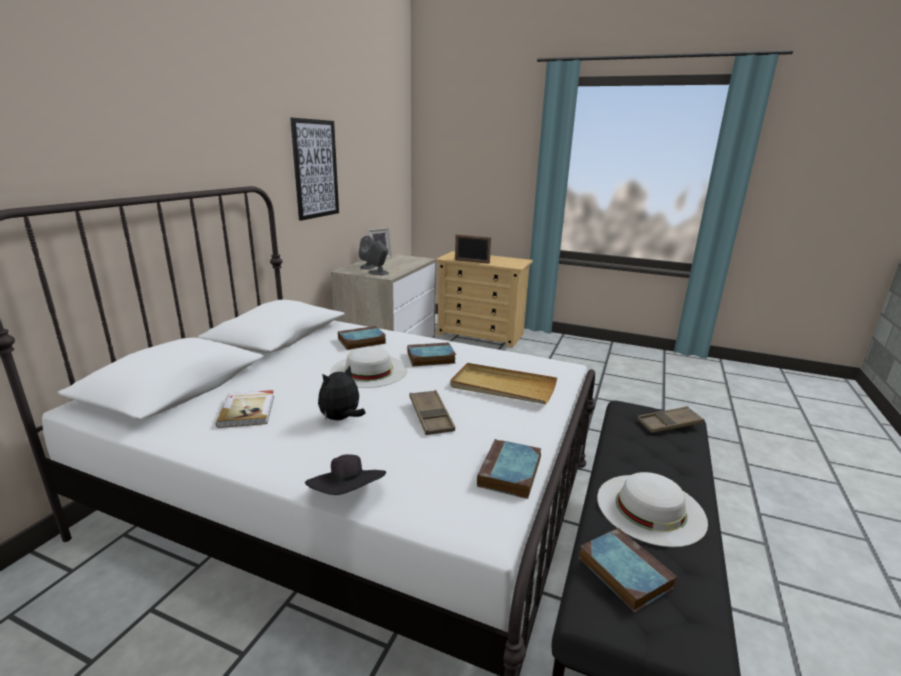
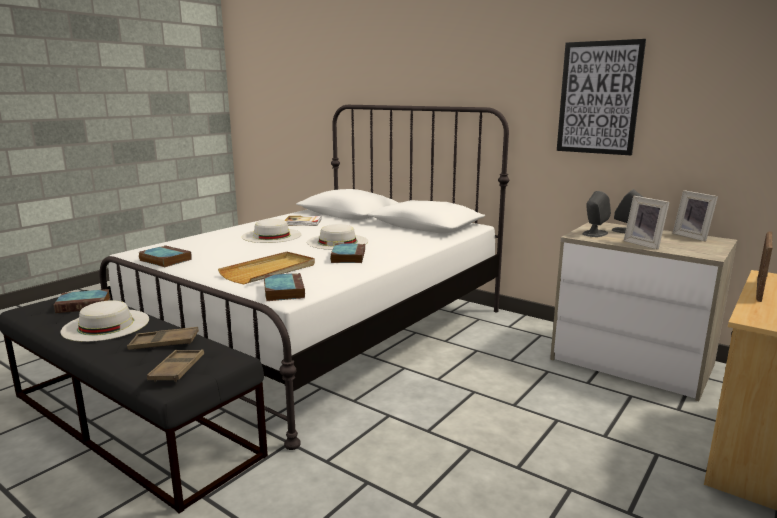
camera: 105 degrees right, 5 degrees down
black hat [305,454,386,495] -> none
plush toy [318,365,366,420] -> white hat [242,219,301,243]
book [338,326,387,350] -> book moved to [264,273,305,301]
brown tray [410,390,455,435] -> brown tray moved to [127,327,199,350]
none -> picture frame [624,196,670,250]

